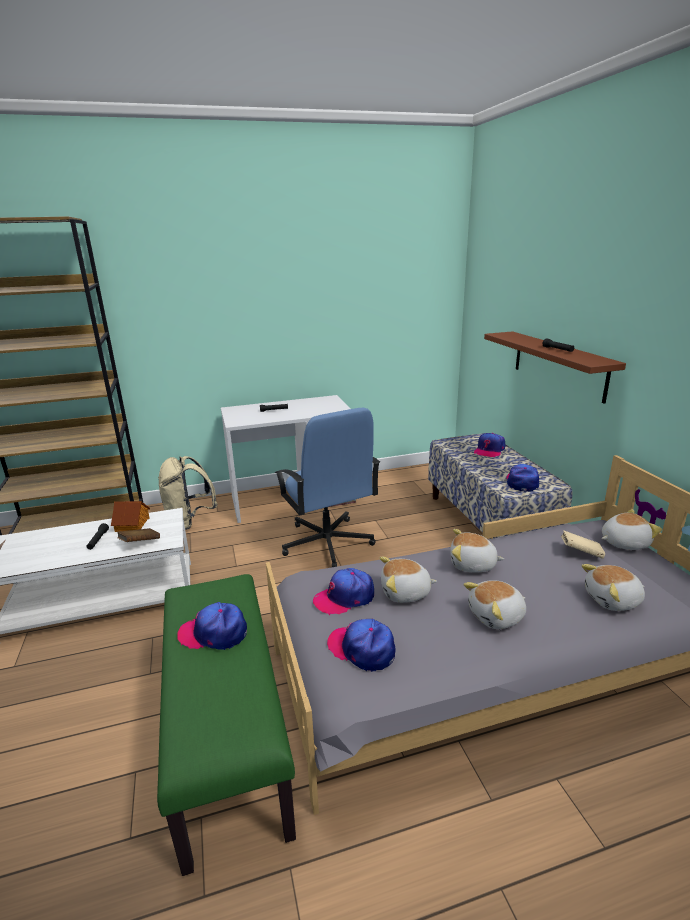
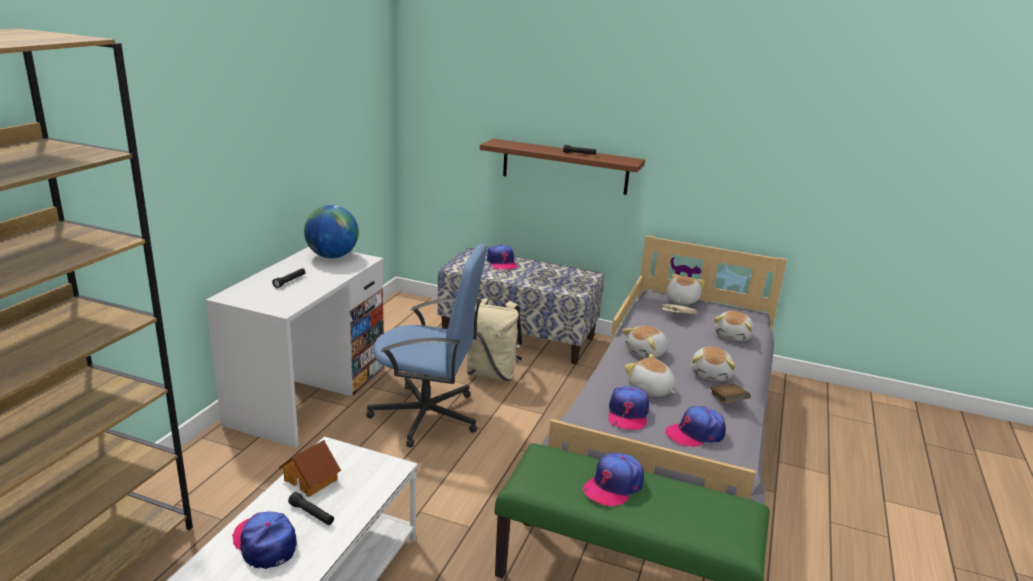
camera: 55 degrees left, 0 degrees up
brown book [117,528,160,542] -> brown book moved to [710,384,750,403]
beige backpack [158,456,217,530] -> beige backpack moved to [467,298,523,381]
plush toy [380,557,437,603] -> plush toy turned 105 degrees clockwise [624,353,675,397]
cap [507,464,539,492] -> cap moved to [232,512,297,569]
none -> globe [304,205,359,258]

